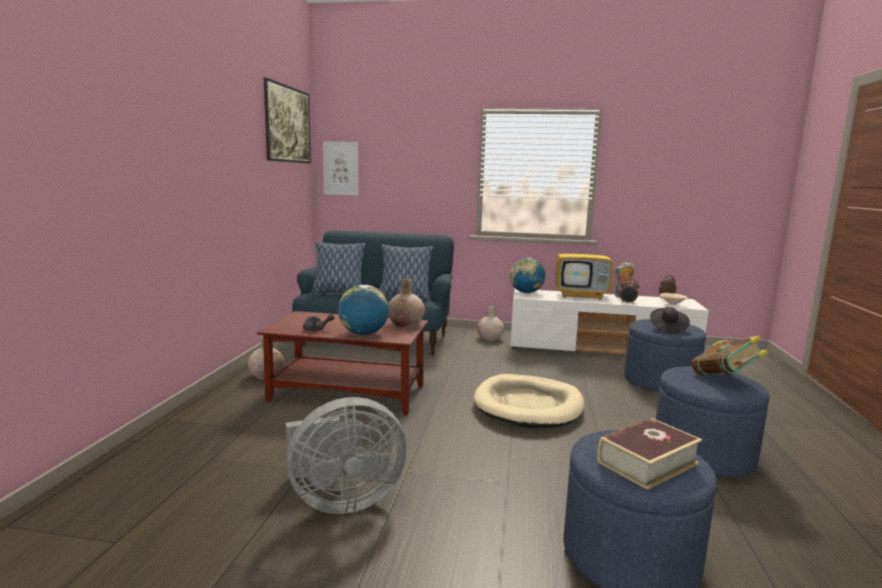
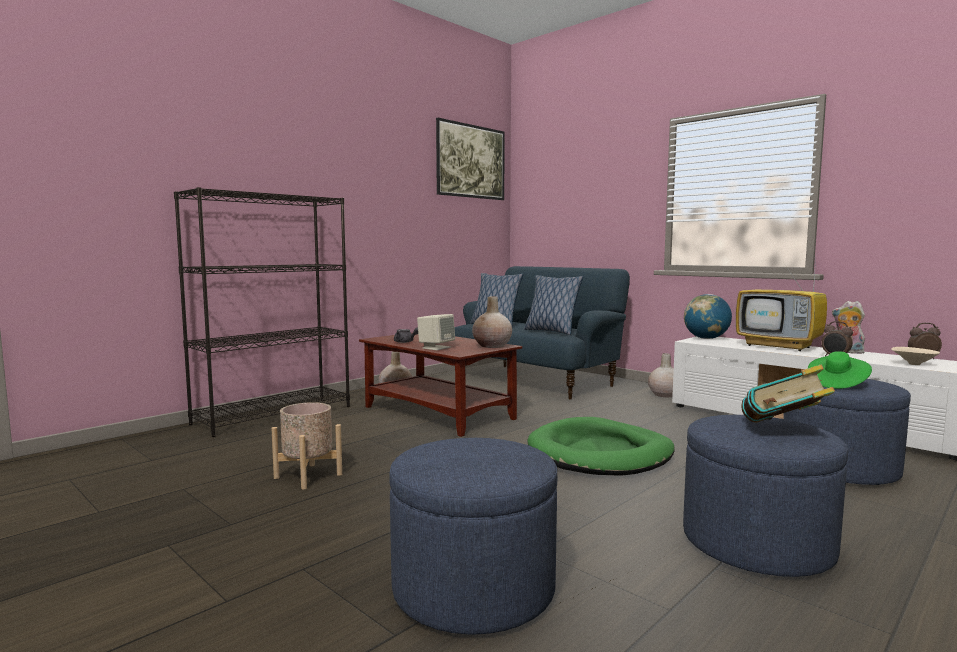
camera: 35 degrees right, 5 degrees down
grey fan [286,397,407,514] -> beige planter [271,402,342,490]
picture [323,141,358,195] -> none
globe [338,285,389,335] -> beige speaker [417,314,455,350]
beige dog bed [474,374,585,428] -> green dog bed [527,417,675,476]
book [598,418,702,490] -> none
black hat [650,307,690,334] -> green hat [808,351,872,389]
none -> black bookcase [174,187,350,437]

